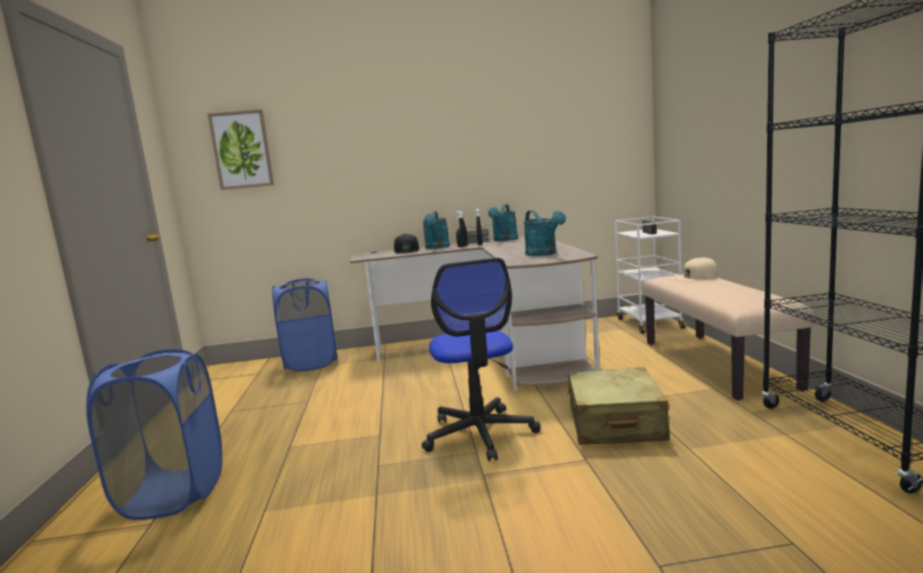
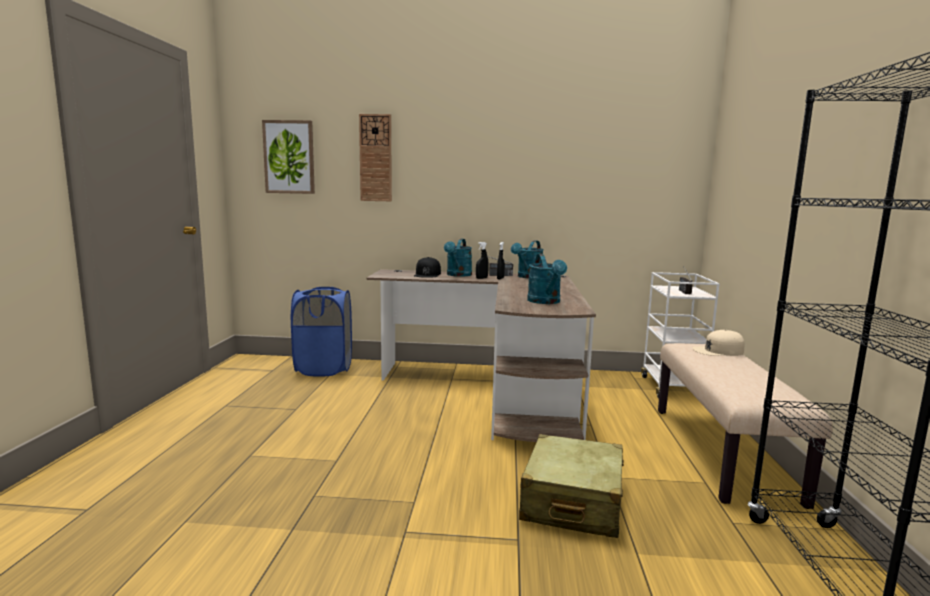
camera: 10 degrees right, 0 degrees up
blue laundry basket [86,349,222,520] -> none
office chair [422,258,541,461] -> none
none -> wall clock [359,114,392,201]

